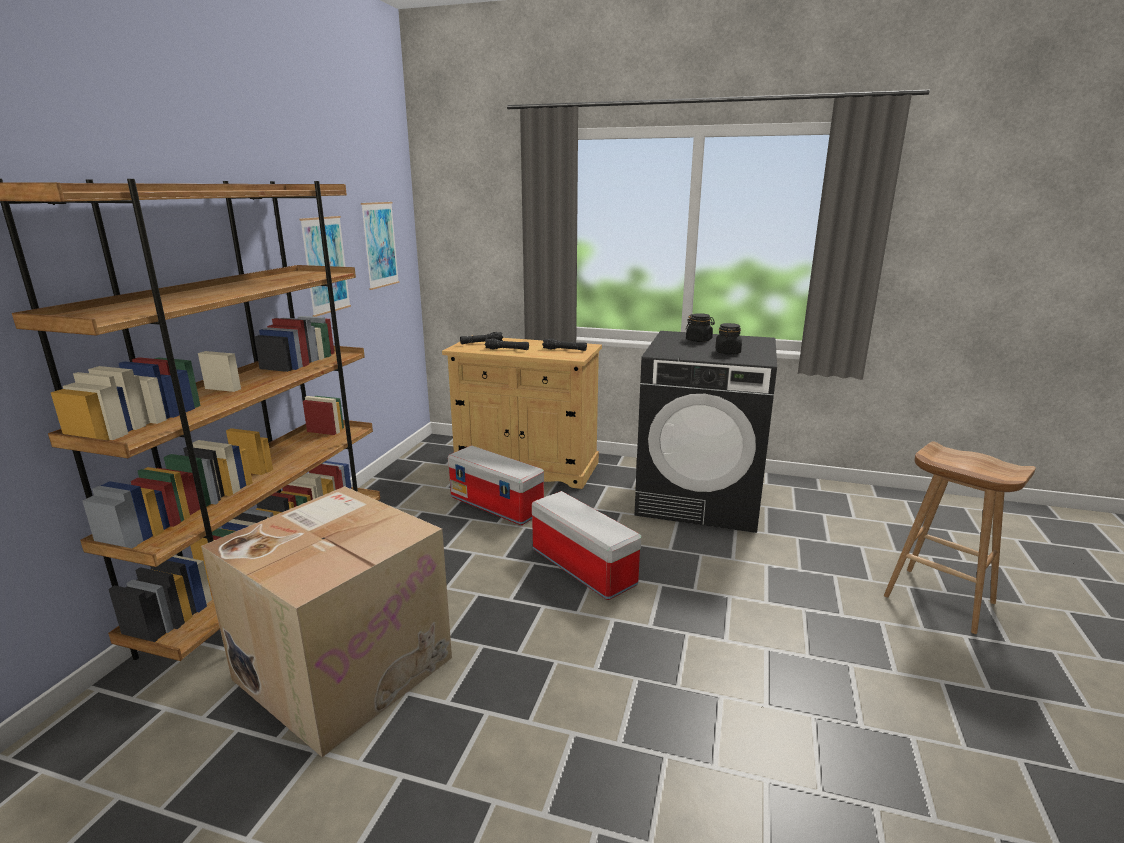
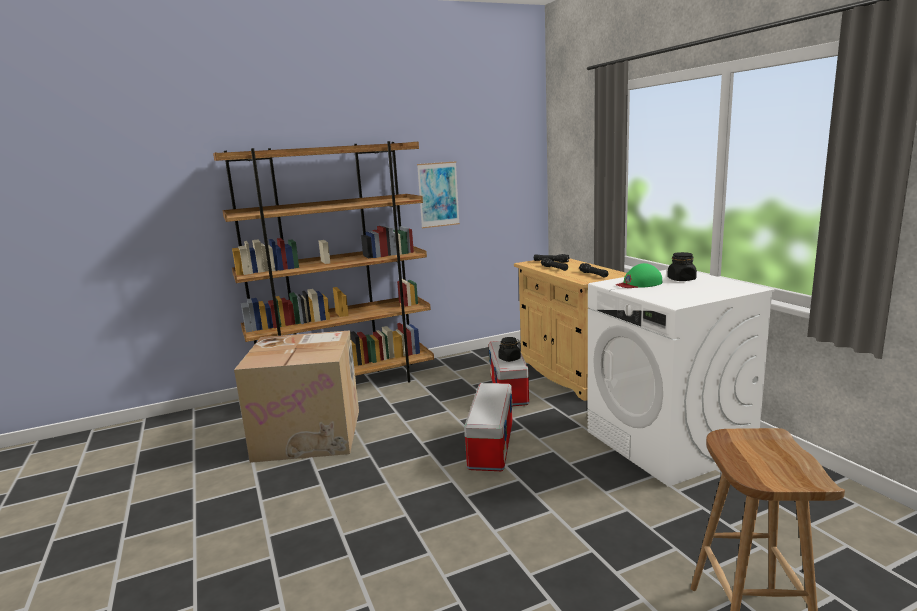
camera: 50 degrees right, 5 degrees down
picture [361,202,399,290] -> none
black washing machine [634,331,777,533] -> white washing machine [587,269,775,487]
black jar [715,323,742,354] -> black jar moved to [498,337,521,362]
none -> green cap [616,263,662,288]

